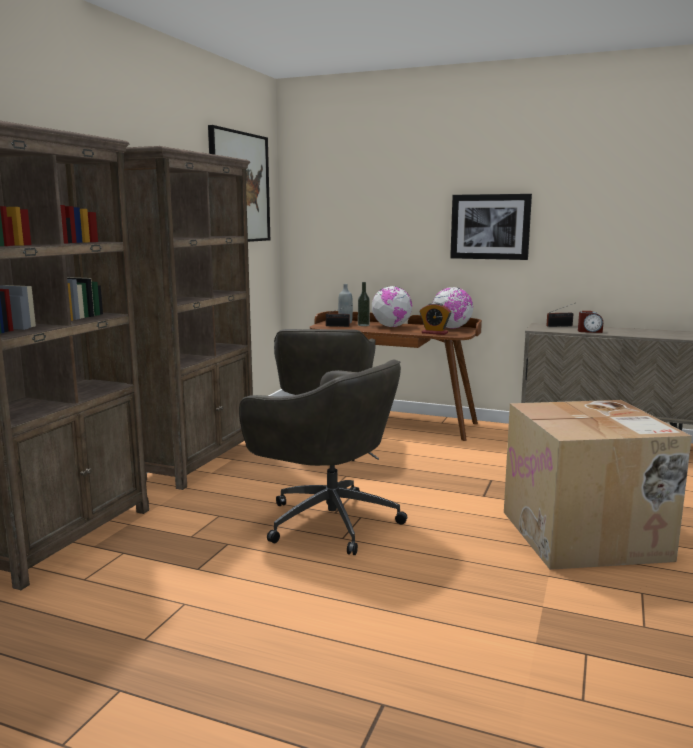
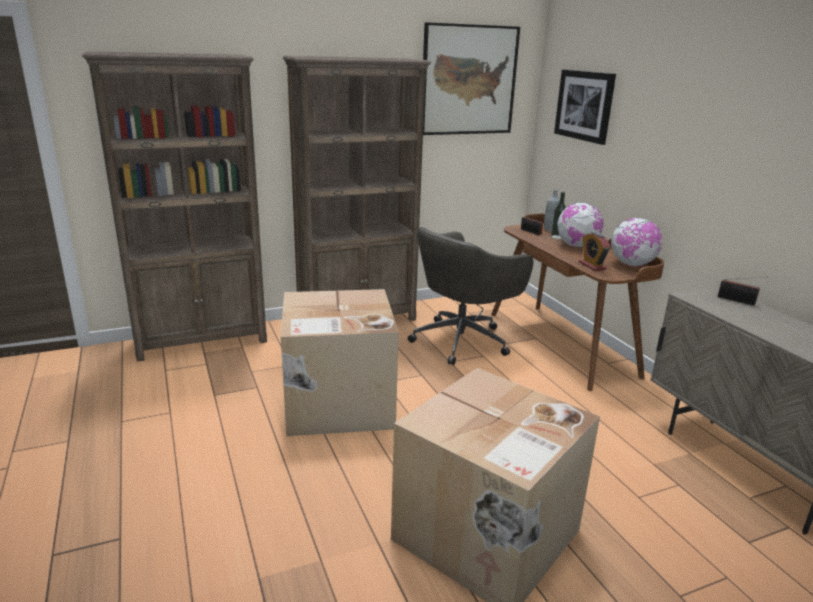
camera: 45 degrees right, 10 degrees up
grey office chair [239,360,407,555] -> cardboard box [281,289,399,436]
picture [450,194,532,260] -> picture moved to [554,69,616,145]
alarm clock [578,311,603,333] -> none

